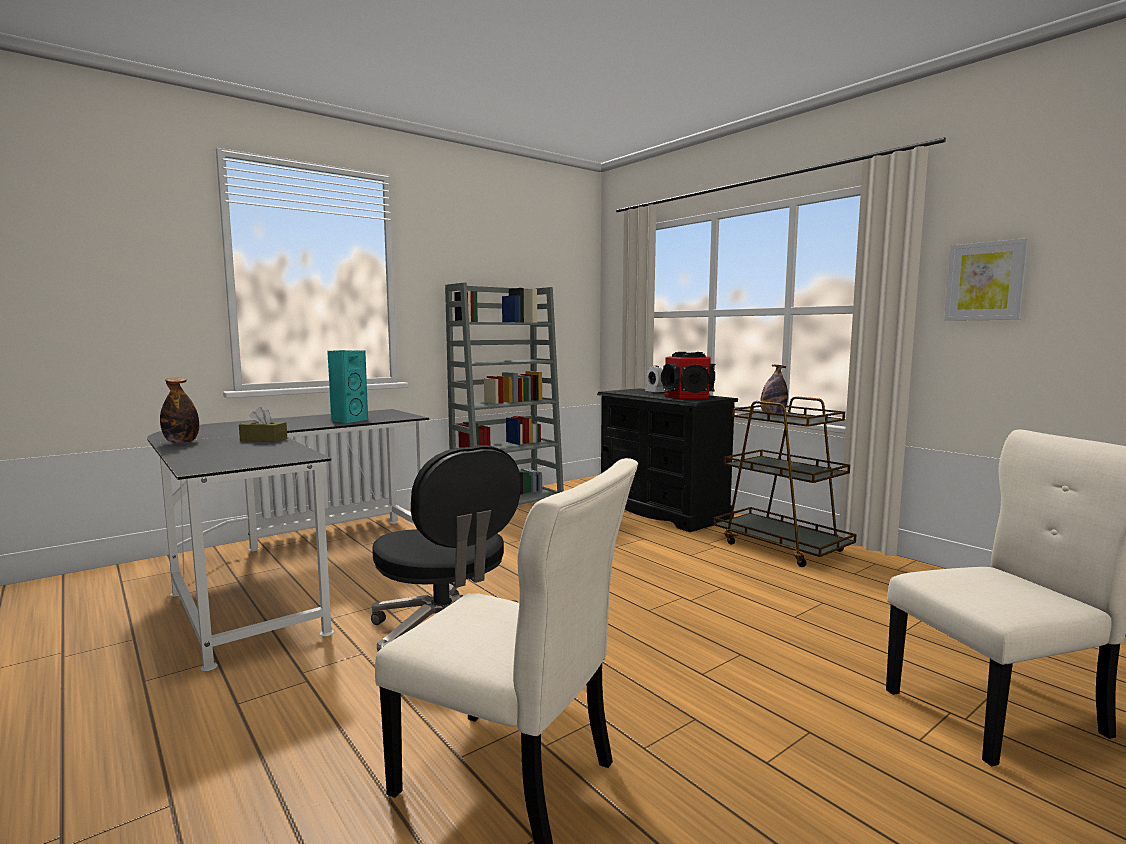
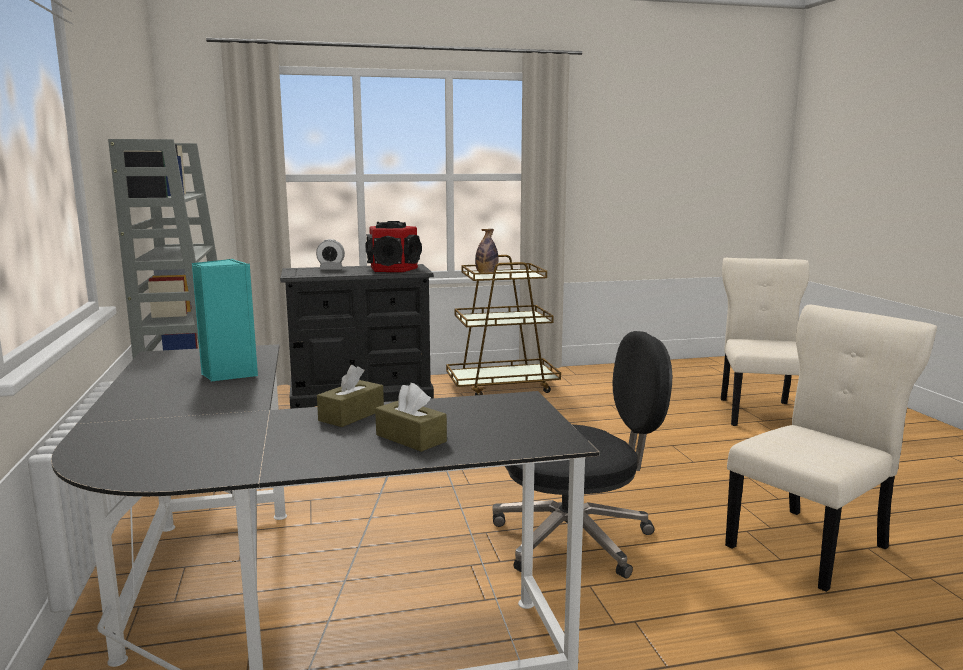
camera: 65 degrees left, 5 degrees up
bottle [160,378,199,444] -> none
picture [944,238,1029,321] -> none
none -> brown tissue box [375,383,447,452]

